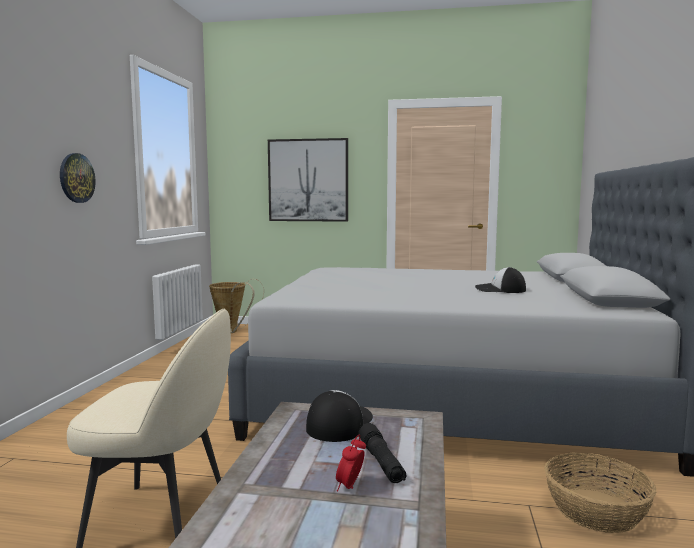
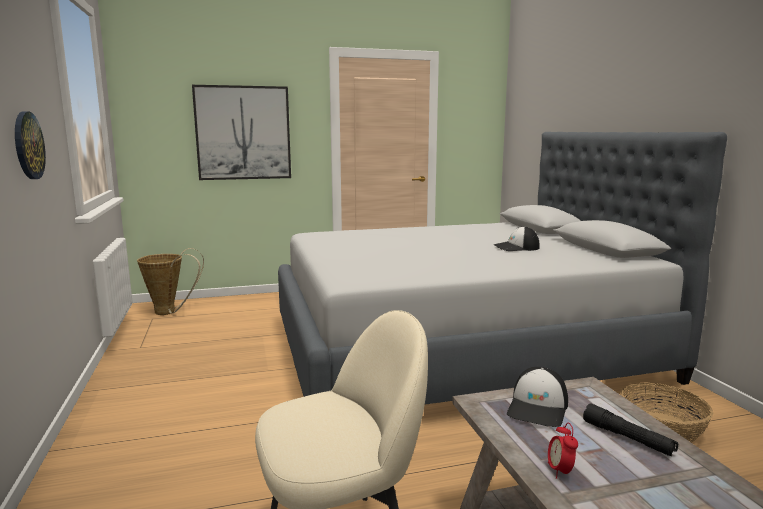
camera: 25 degrees left, 5 degrees up
cap [306,390,373,442] -> cap turned 150 degrees counterclockwise [507,367,568,427]
alarm clock [336,434,366,492] -> alarm clock moved to [548,423,578,479]

